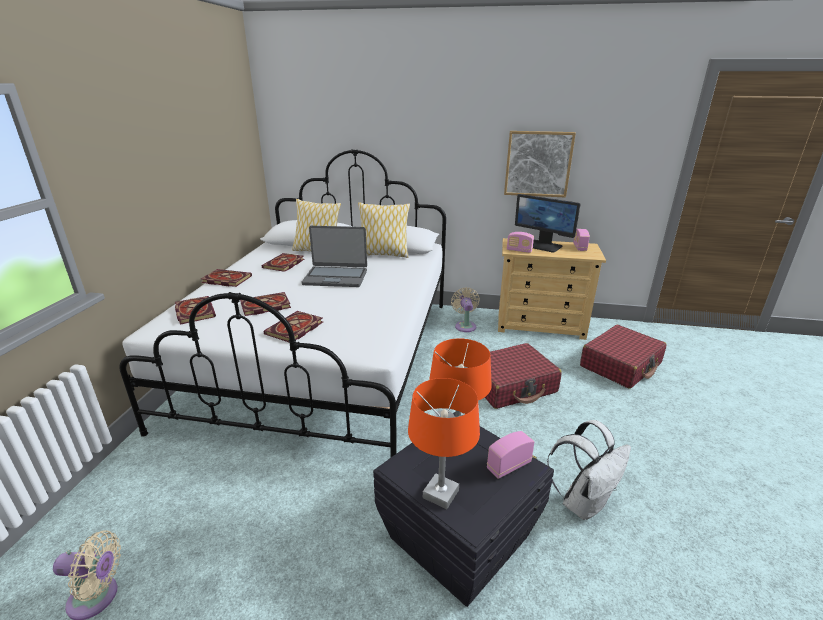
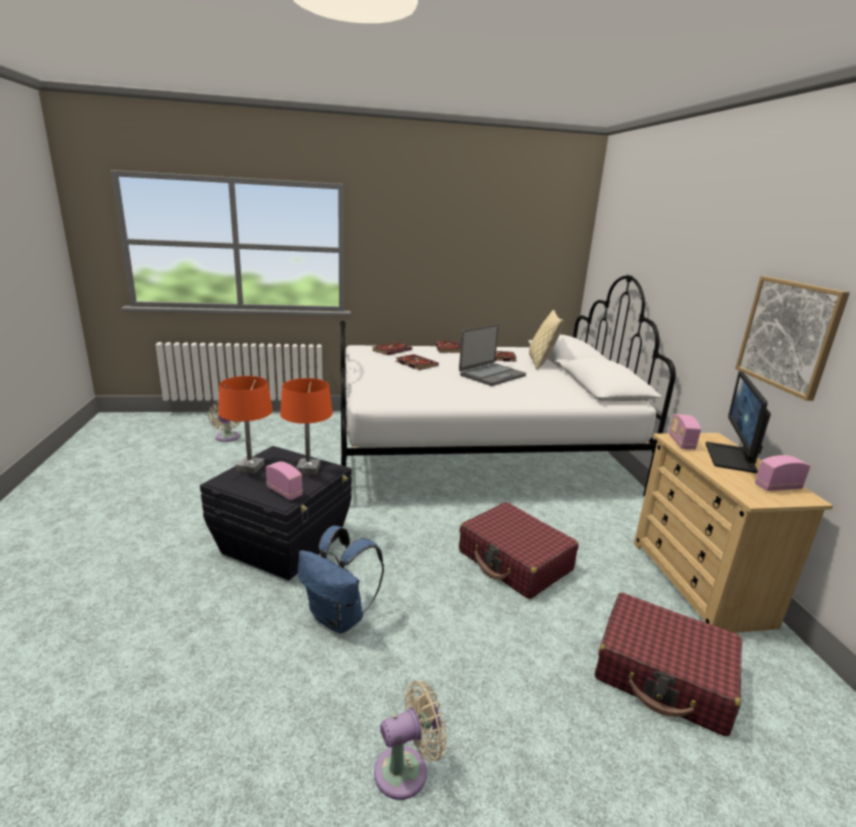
camera: 70 degrees right, 5 degrees down
book [263,311,323,342] -> none
laptop [302,226,367,287] -> laptop turned 120 degrees counterclockwise [459,324,526,386]
pillow [358,202,410,258] -> none
beige fan [451,287,480,332] -> beige fan moved to [374,681,447,800]
white backpack [547,420,631,520] -> blue backpack [298,526,384,634]

